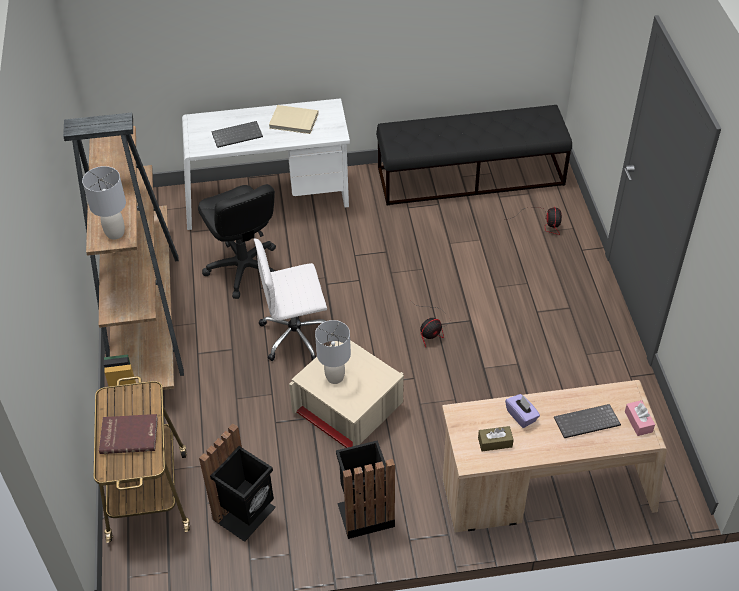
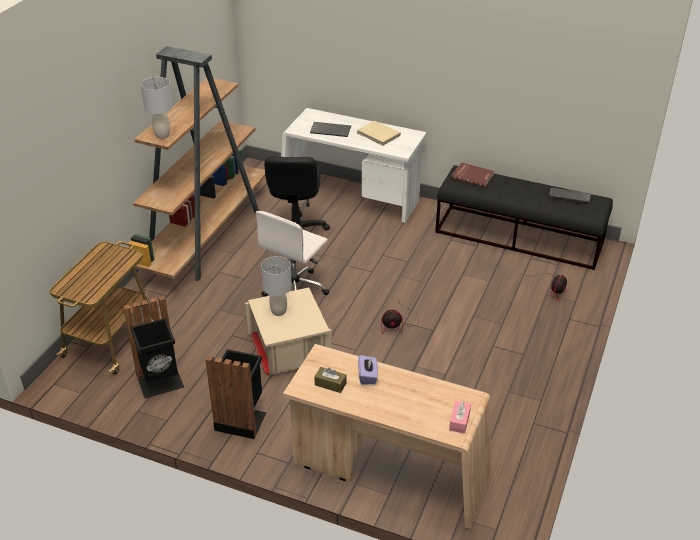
camera: 30 degrees right, 10 degrees down
red book [99,414,158,454] -> red book moved to [451,163,494,187]
white office chair [254,239,327,361] -> white office chair turned 75 degrees counterclockwise [256,211,329,297]
keyboard [554,404,621,438] -> keyboard moved to [549,187,591,203]

